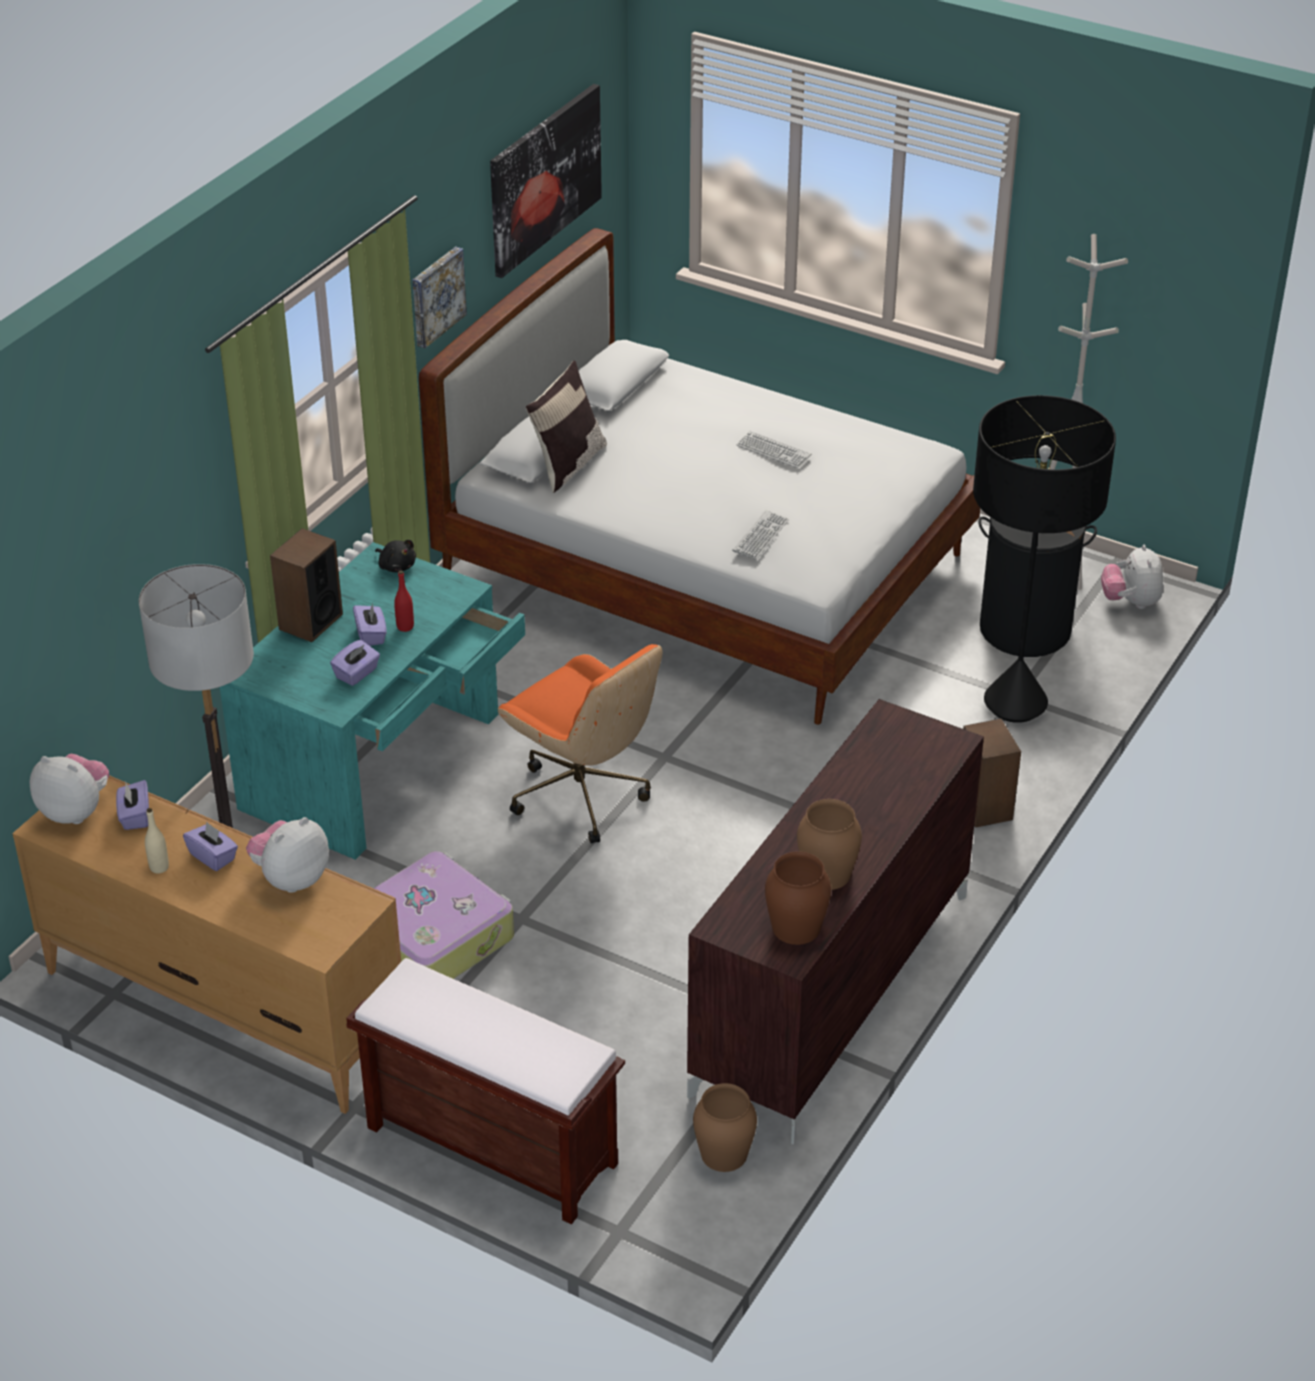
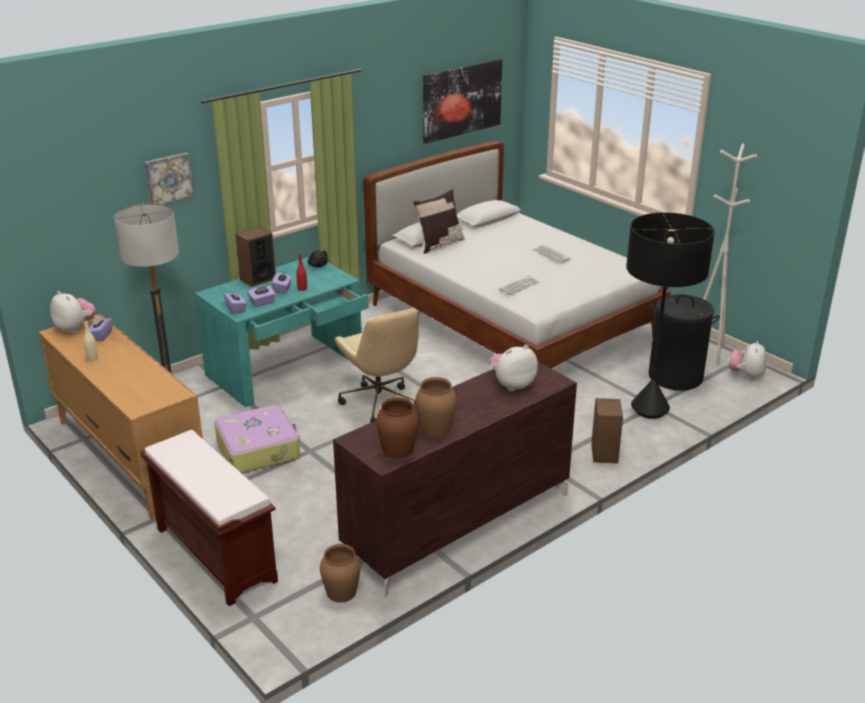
camera: 20 degrees right, 10 degrees down
purple tissue box [183,821,238,871] -> purple tissue box moved to [224,289,247,314]
plush toy [246,817,329,893] -> plush toy moved to [490,345,538,391]
picture [413,246,467,348] -> picture moved to [144,152,194,205]
orange office chair [497,644,662,843] -> beige office chair [335,309,419,423]

